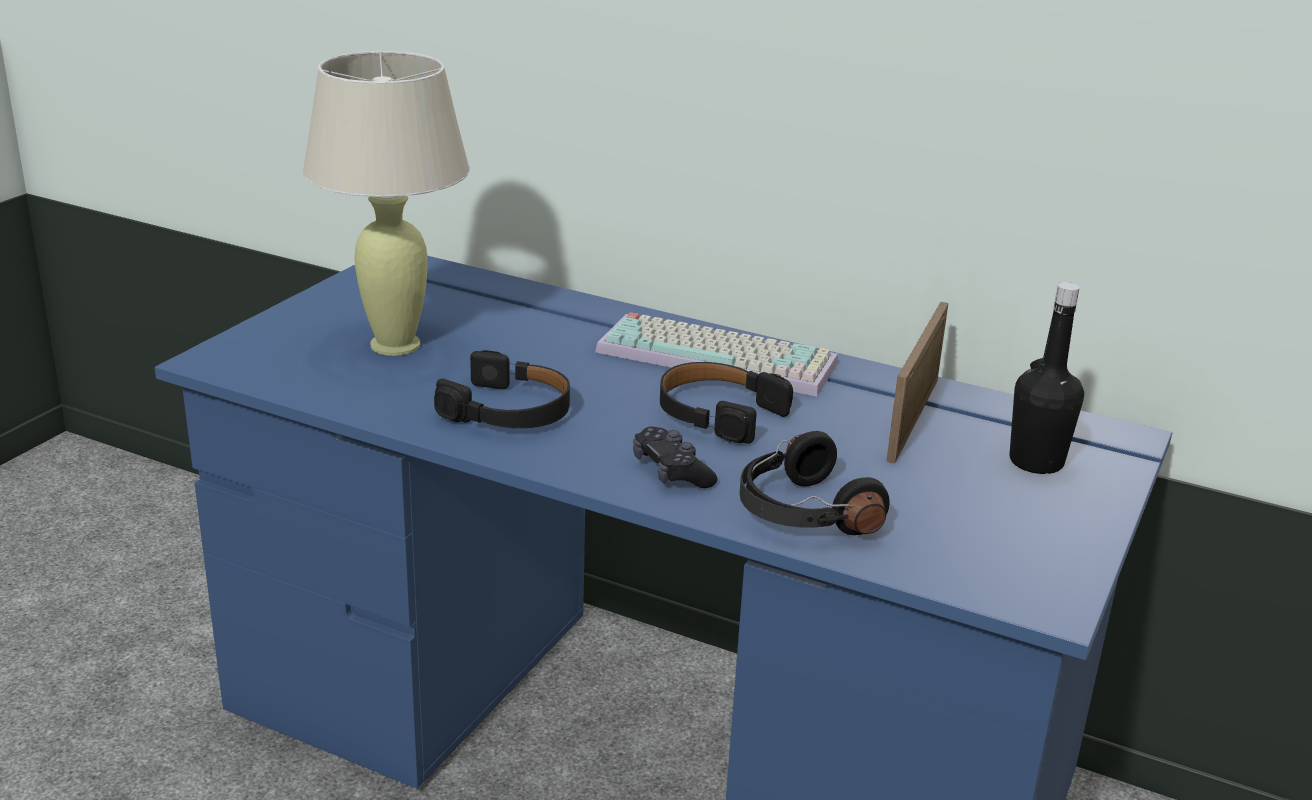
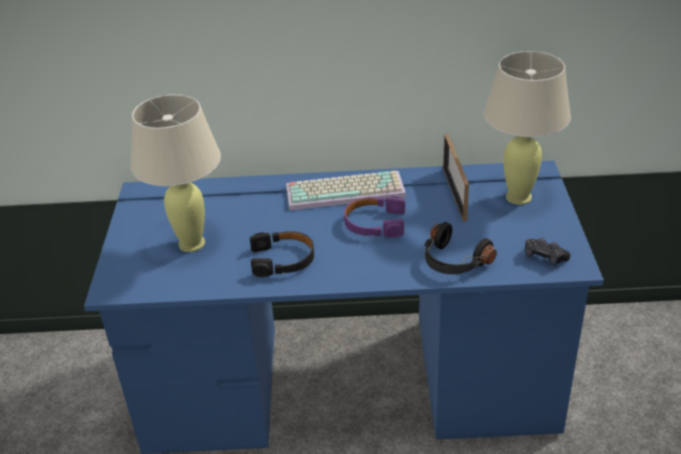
camera: 25 degrees left, 10 degrees up
black game controller [633,427,718,488] -> black game controller moved to [525,238,571,266]
black headphones [660,362,793,444] -> purple headphones [344,196,405,238]
black bottle [1010,282,1084,474] -> beige table lamp [483,51,571,205]

